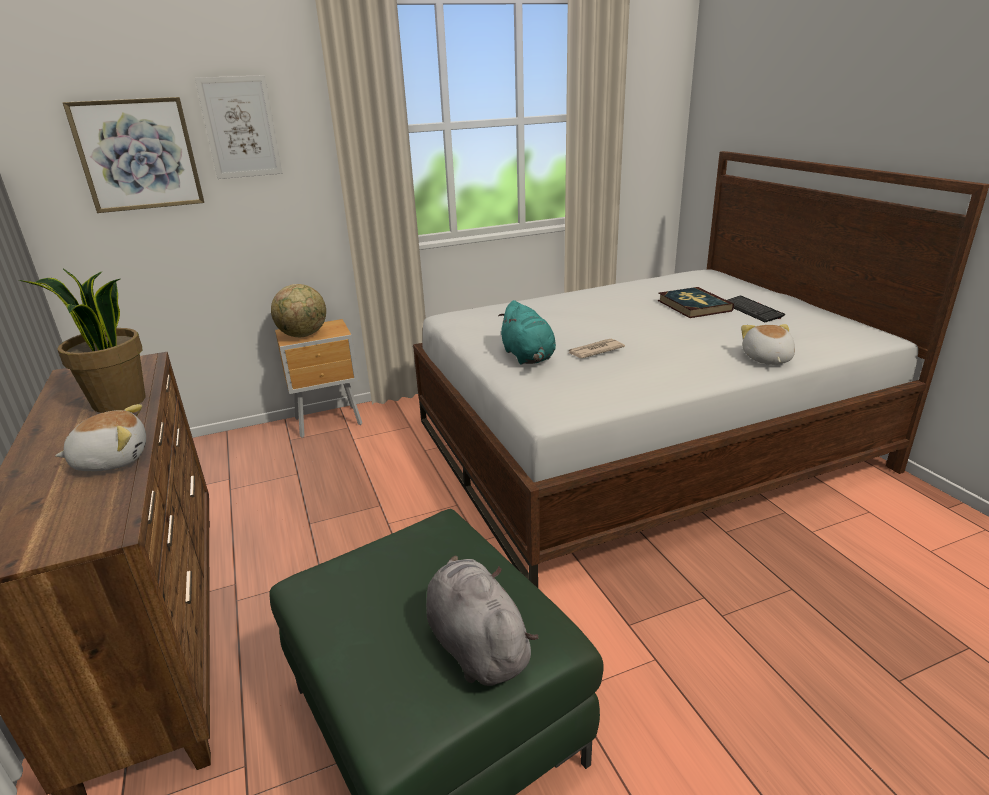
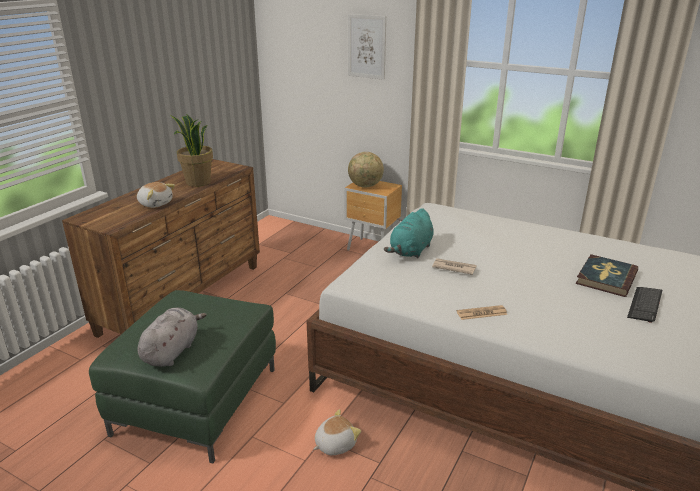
camera: 50 degrees right, 0 degrees up
picture [63,97,204,213] -> none
plush toy [741,324,795,365] -> plush toy moved to [313,409,361,455]
none -> newspaper [457,305,507,320]

